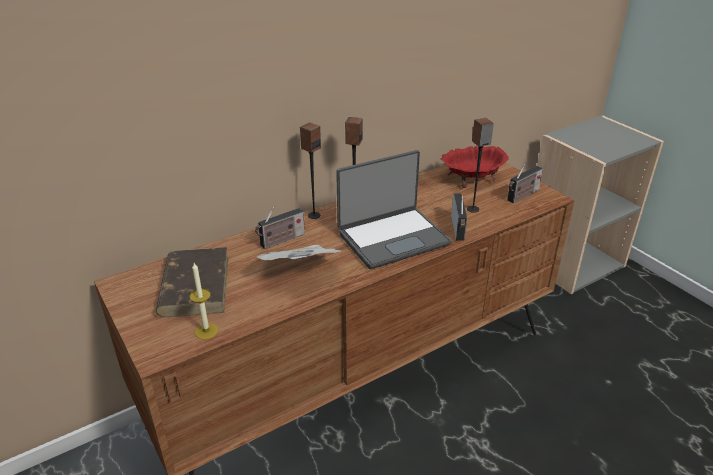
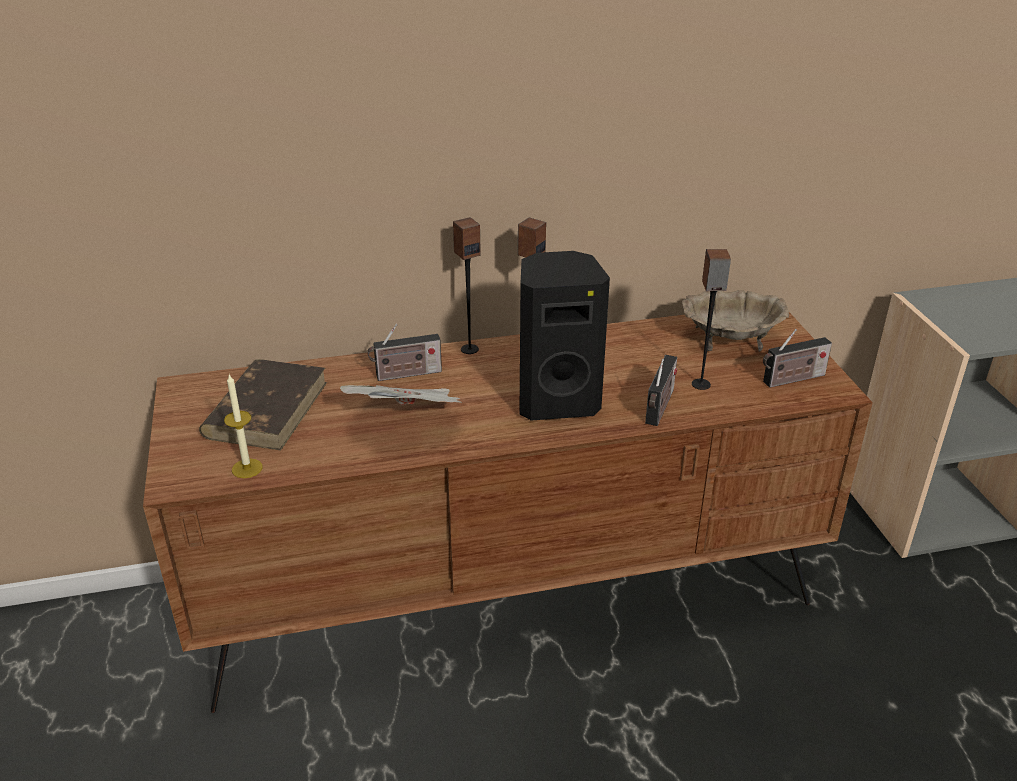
camera: 20 degrees right, 0 degrees up
laptop [336,150,451,269] -> black speaker [519,251,610,421]
red bowl [441,146,509,188] -> beige bowl [682,290,789,352]

